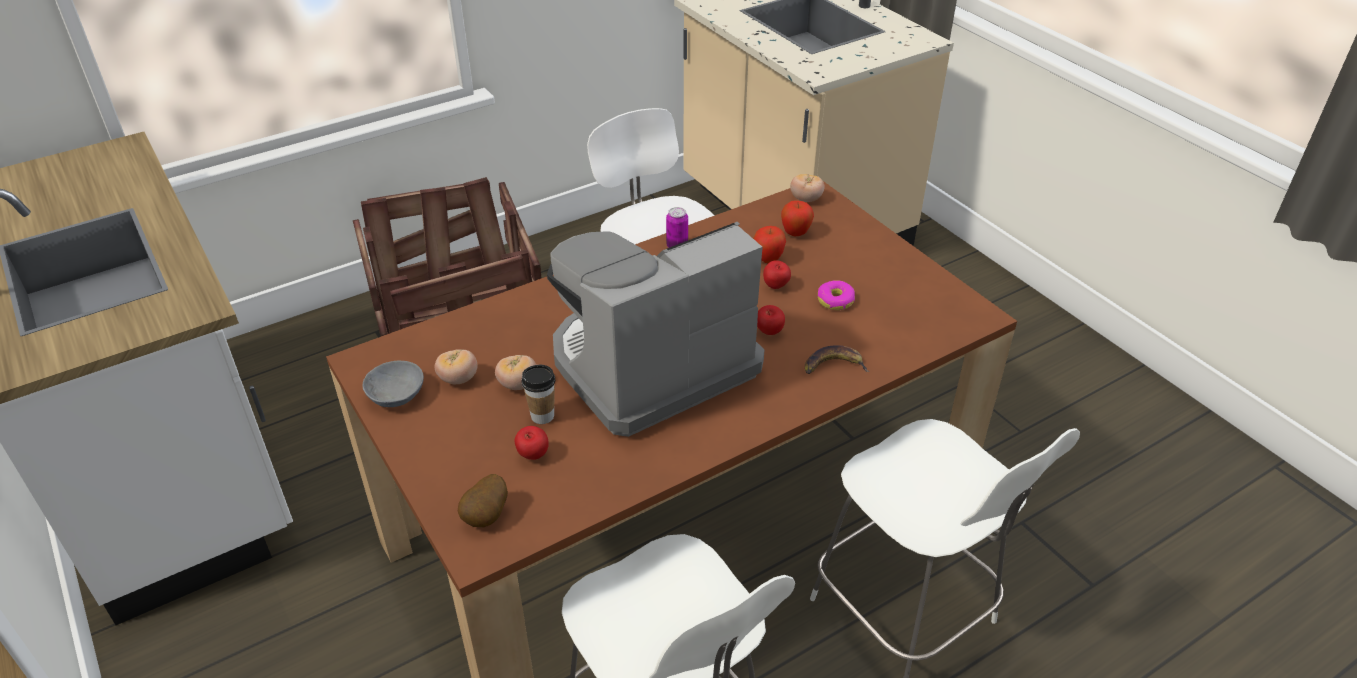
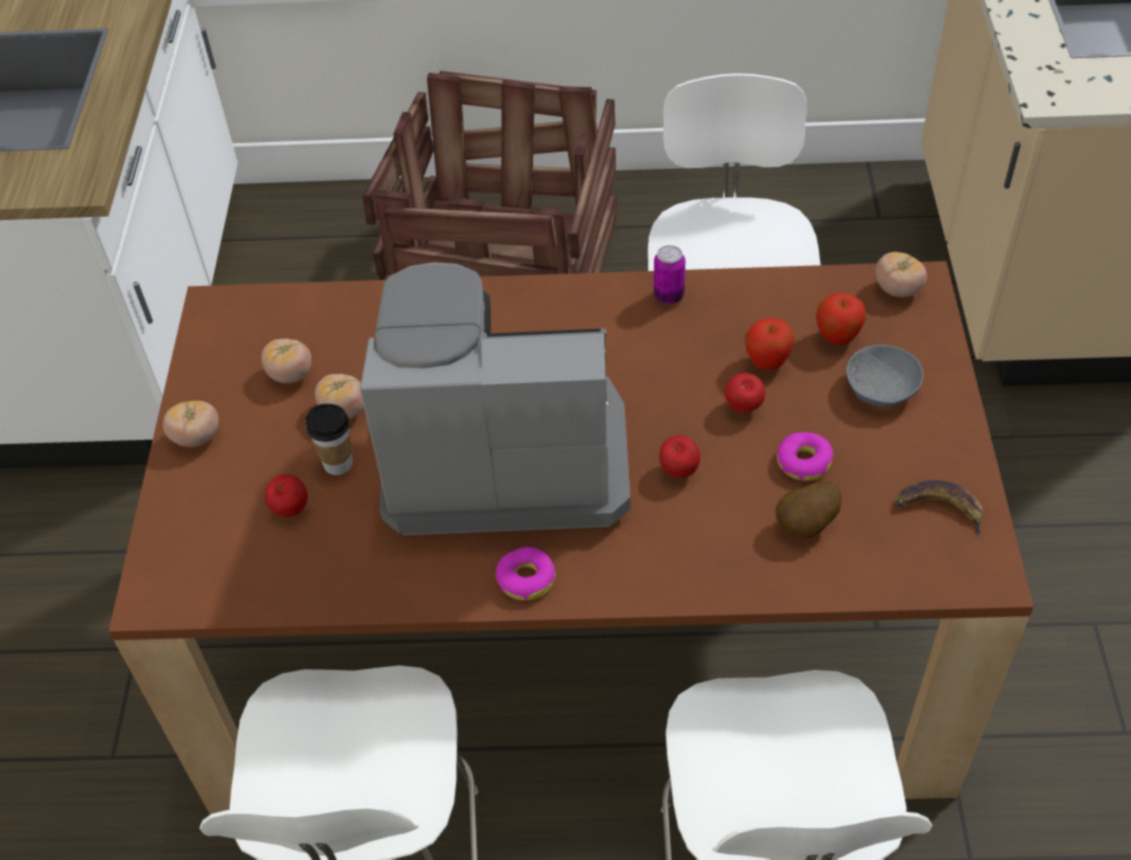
camera: 35 degrees right, 10 degrees up
grey bowl [363,361,424,407] -> grey bowl moved to [846,345,924,407]
potato [458,474,508,527] -> potato moved to [776,481,842,539]
banana [805,346,870,374] -> banana moved to [894,480,983,539]
none -> tomato [163,401,219,447]
none -> donut [496,547,555,600]

